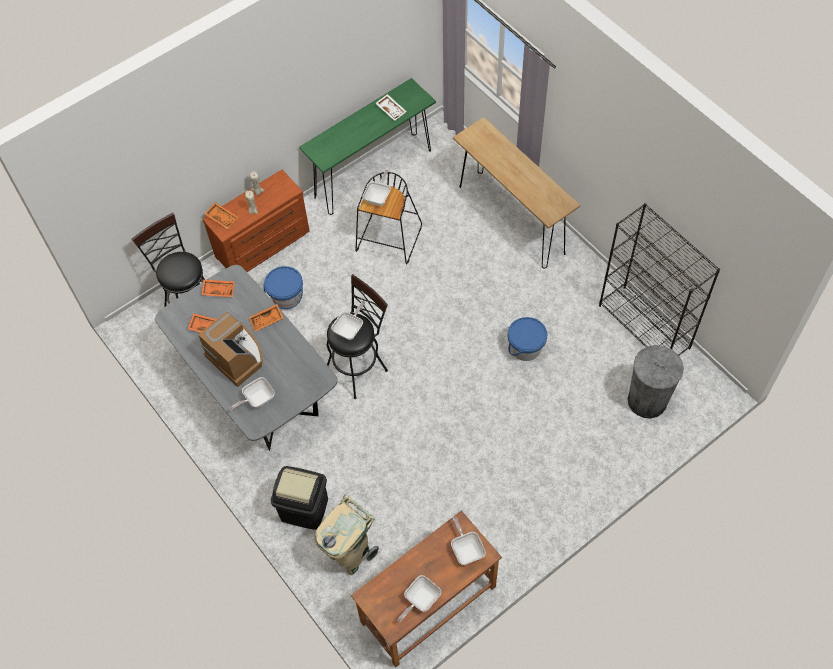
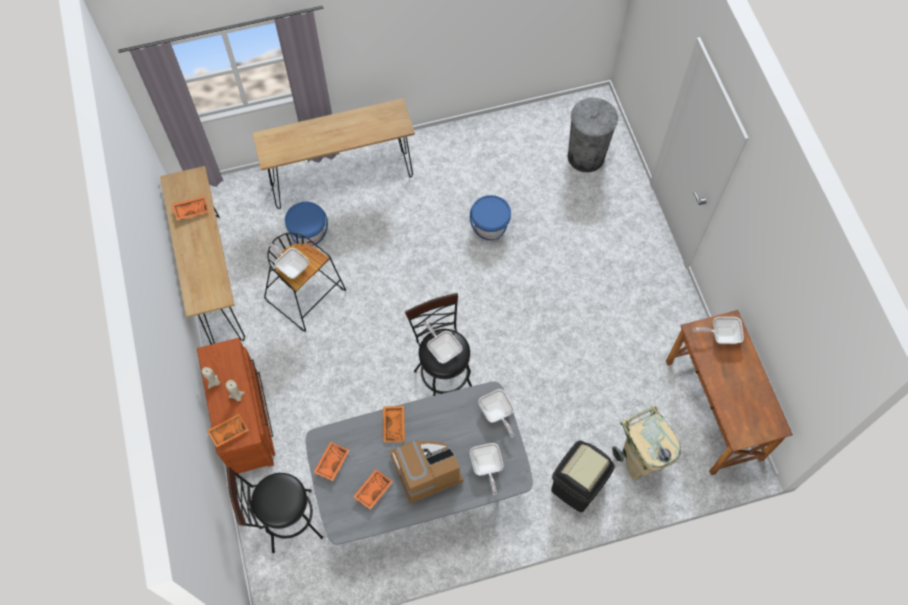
camera: 70 degrees left, 5 degrees up
blue bucket [263,266,303,309] -> blue bucket moved to [285,202,328,246]
green console table [299,78,436,215] -> brown console table [160,166,245,344]
white tray [376,94,407,121] -> orange tray [172,196,209,220]
frying pan [398,575,441,622] -> frying pan moved to [478,389,515,438]
black bookcase [599,203,720,355] -> none

